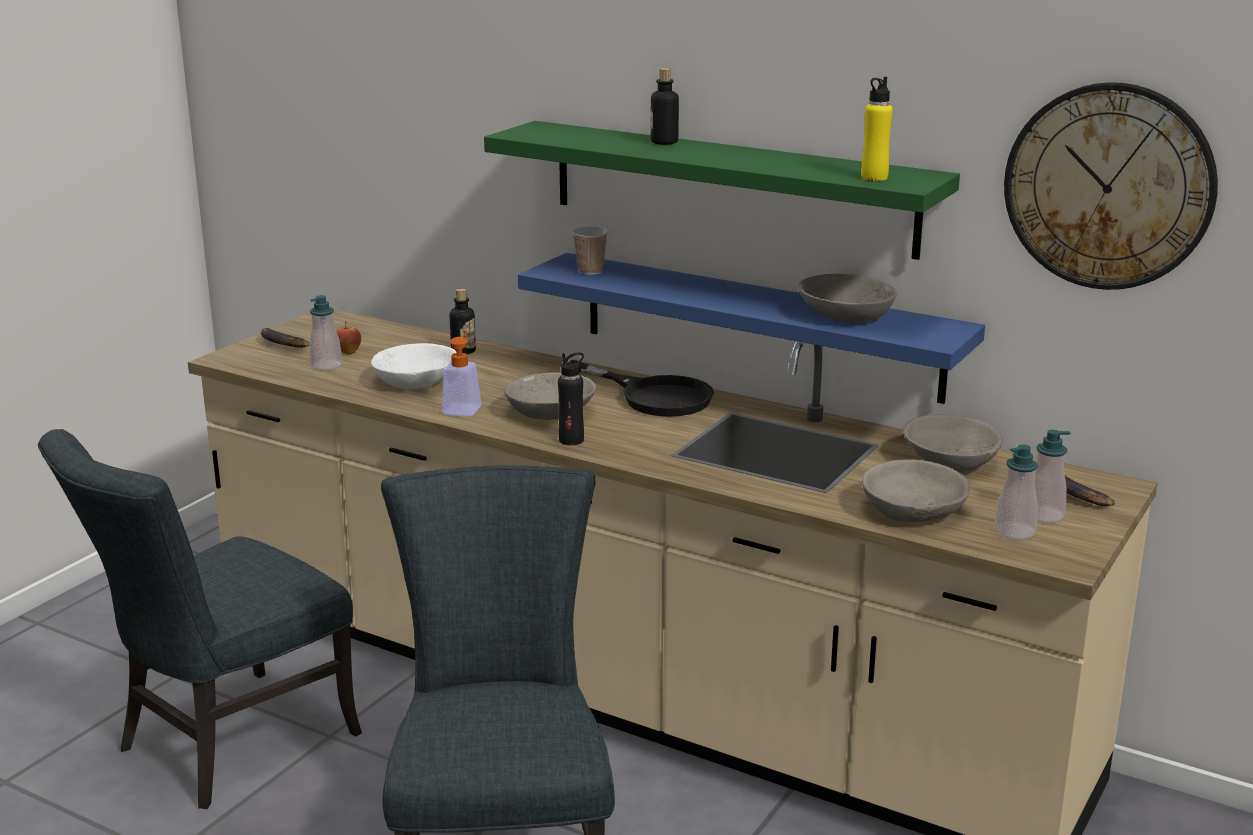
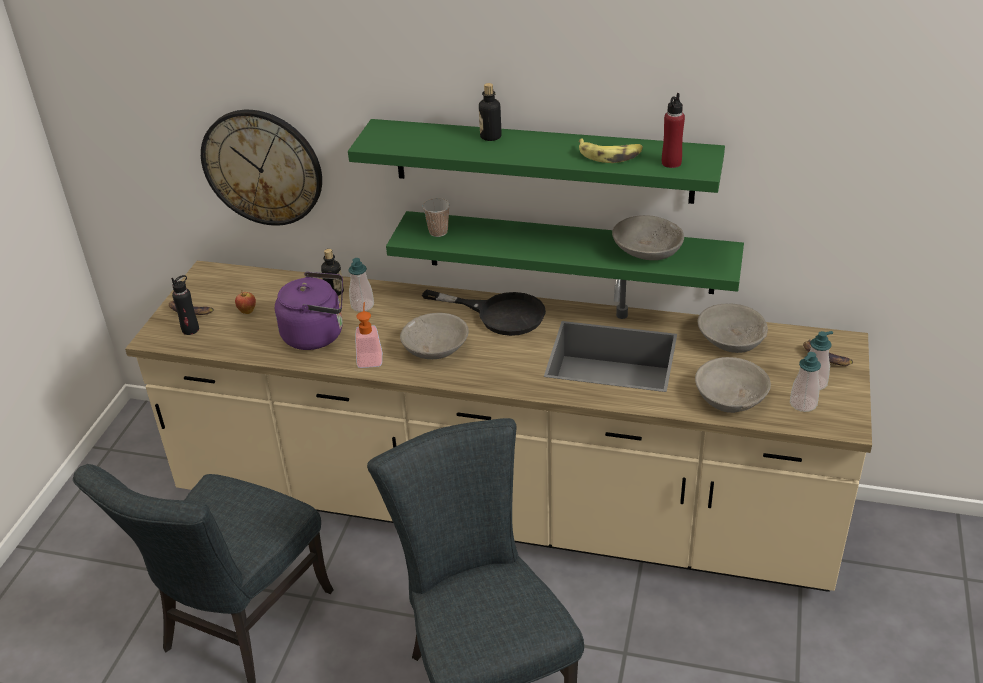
camera: 15 degrees left, 15 degrees up
soap dispenser [309,295,342,370] -> soap dispenser moved to [348,258,374,312]
white bowl [371,343,456,389] -> purple kettle [275,272,343,350]
blue shelf [518,253,985,404] -> green shelf [386,211,744,294]
black bottle [558,353,584,445] -> black bottle moved to [171,275,199,335]
yellow bottle [861,77,893,181] -> red bottle [662,93,685,168]
wall clock [1004,82,1218,290] -> wall clock moved to [201,110,322,226]
none -> banana [579,138,643,163]

